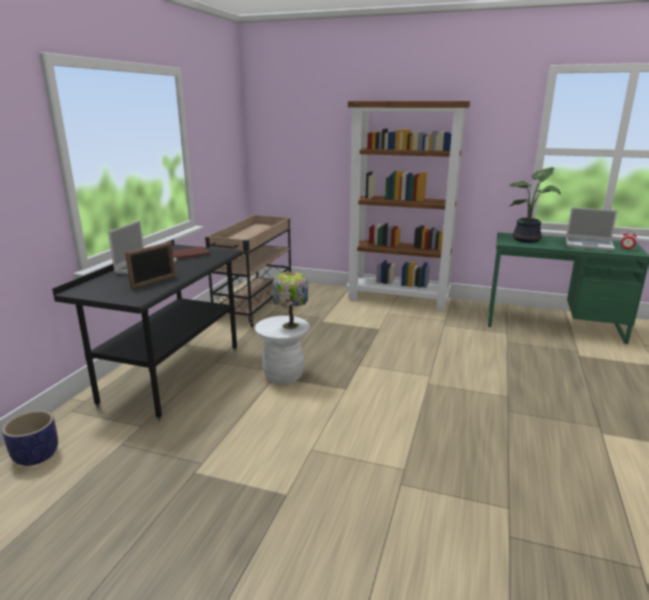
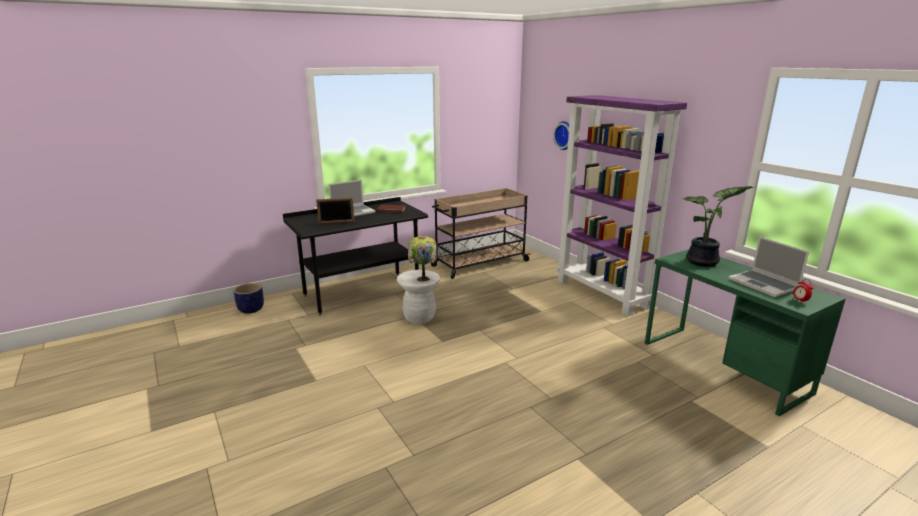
camera: 40 degrees right, 0 degrees up
brown bookcase [346,101,470,311] -> purple bookcase [556,95,687,316]
none -> wall clock [553,121,569,150]

